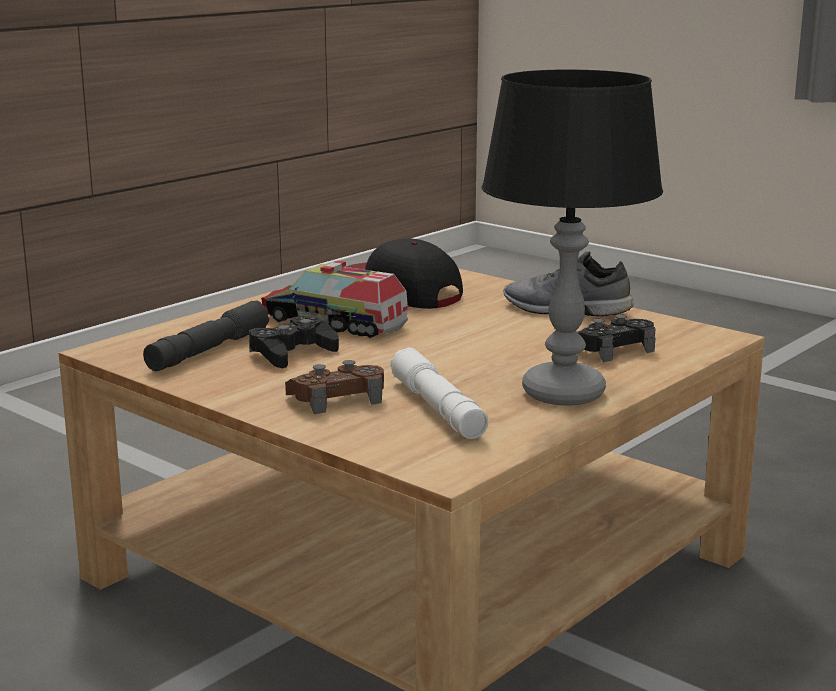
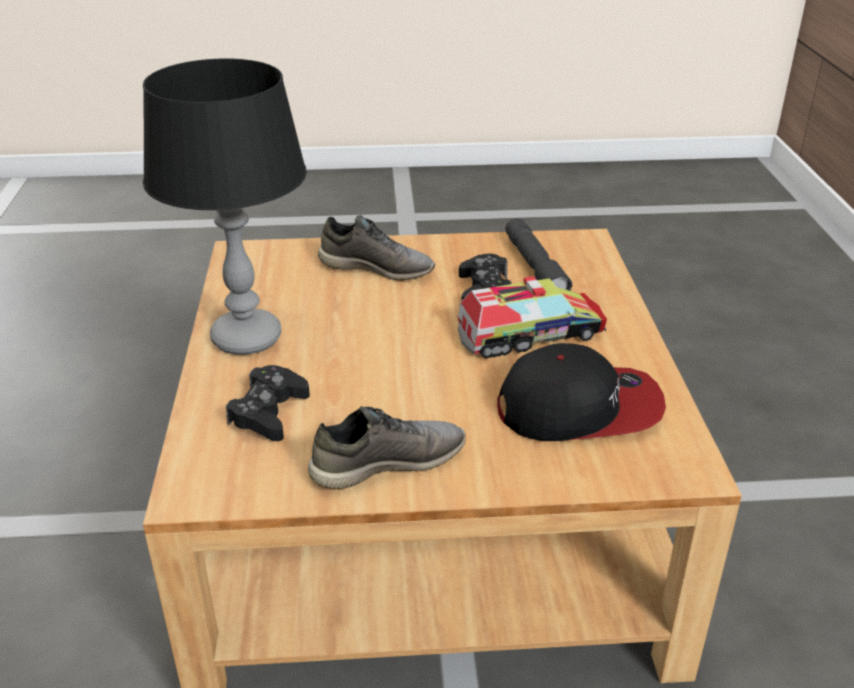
camera: 135 degrees right, 15 degrees up
brown game controller [285,360,384,414] -> grey shoe [318,215,435,281]
white flashlight [390,348,488,439] -> none

